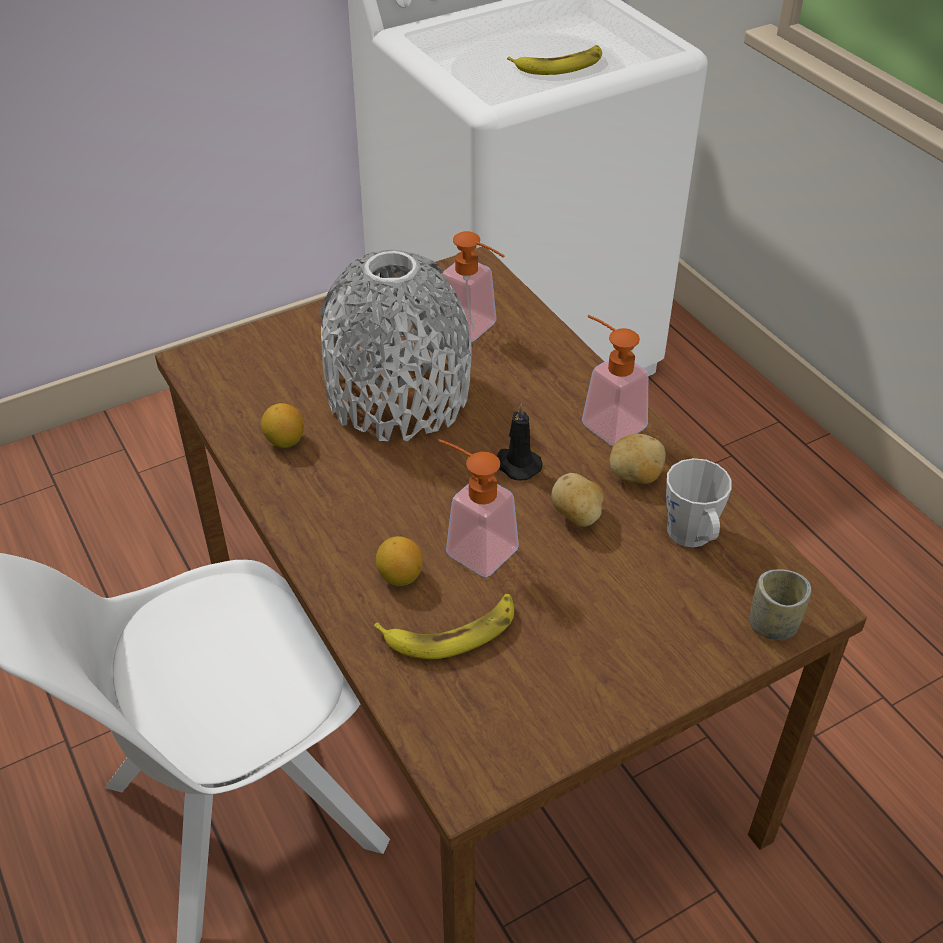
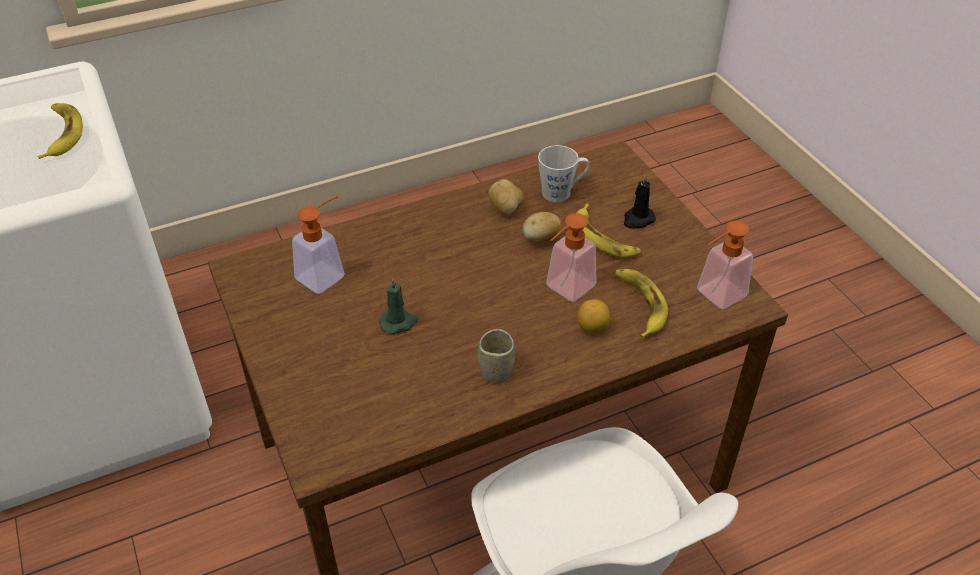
camera: 85 degrees left, 0 degrees up
lemon [261,403,304,448] -> none
grey vase [320,250,472,442] -> green candle [379,278,418,334]
black candle [497,404,543,481] -> black candle moved to [624,174,656,229]
soap dispenser [582,315,648,446] -> soap dispenser moved to [697,221,753,309]
cup [750,569,811,640] -> cup moved to [478,329,515,384]
none -> banana [576,204,641,258]

